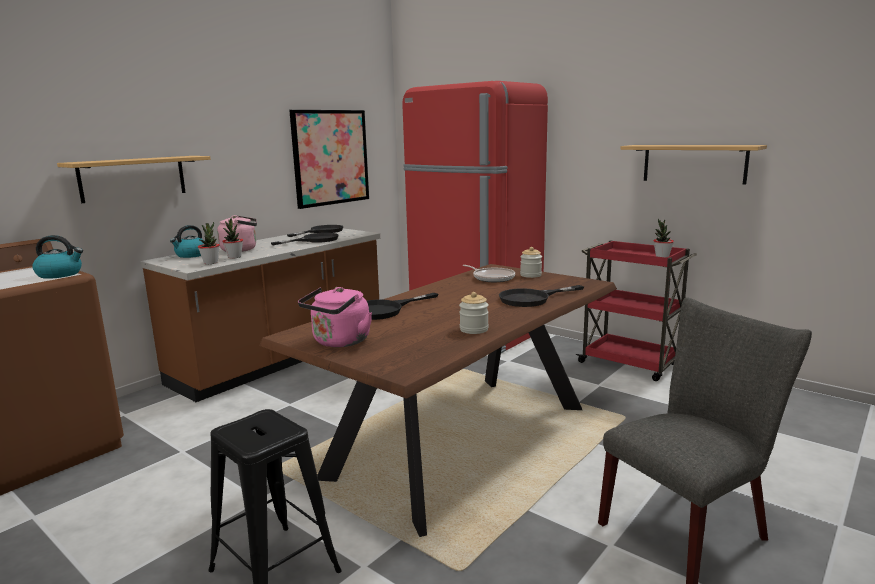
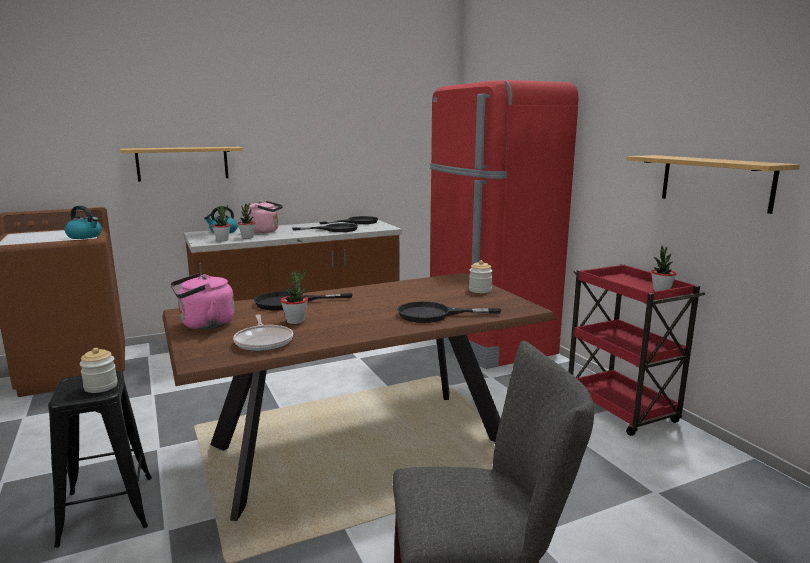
camera: 25 degrees right, 0 degrees up
picture [289,110,369,209] -> none
jar [459,292,489,334] -> jar moved to [80,348,118,393]
frying pan [463,265,515,282] -> frying pan moved to [233,315,293,351]
none -> potted plant [281,270,308,324]

